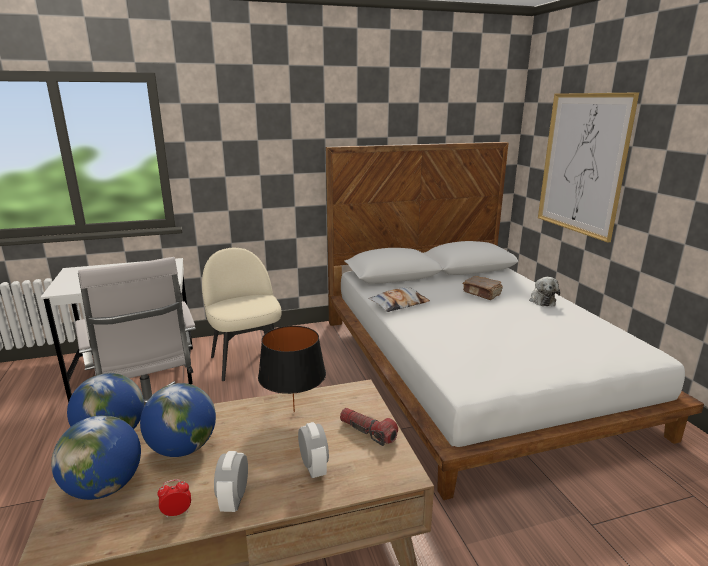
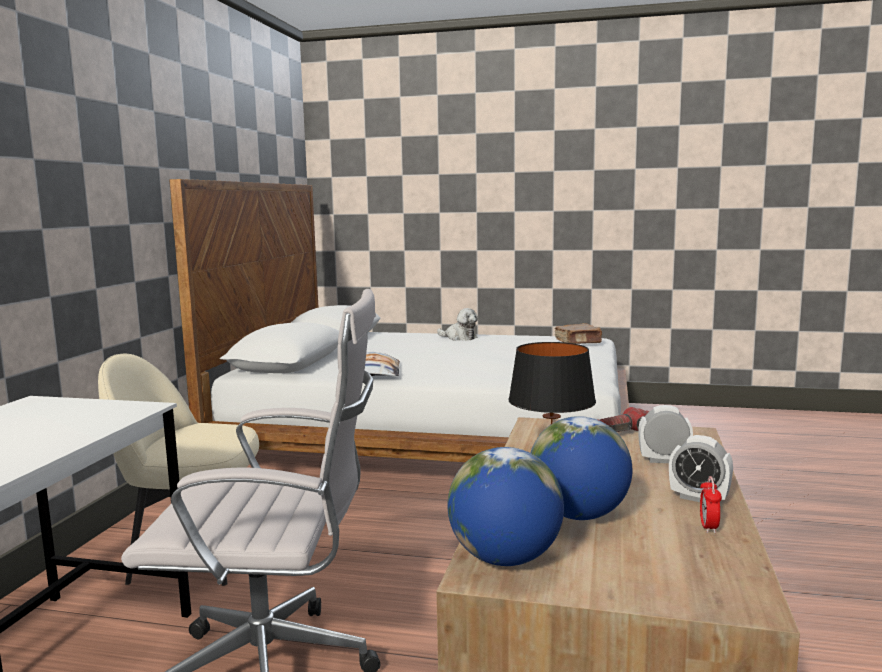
camera: 60 degrees left, 10 degrees down
globe [51,415,141,500] -> none
brown book [463,276,503,300] -> brown book moved to [555,323,603,344]
picture [538,92,639,243] -> none

